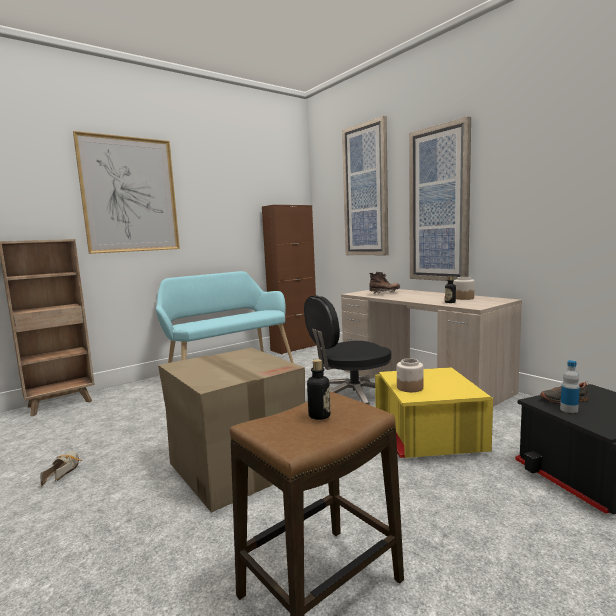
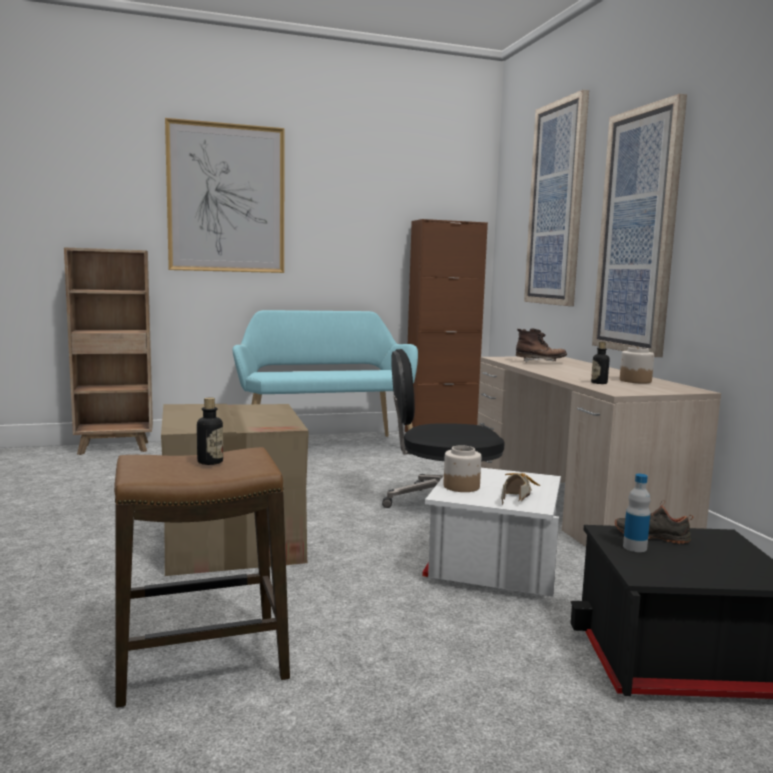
camera: 20 degrees right, 0 degrees up
shoe [40,451,82,487] -> shoe moved to [501,473,540,505]
yellow storage box [375,367,493,458] -> white storage box [422,468,561,597]

